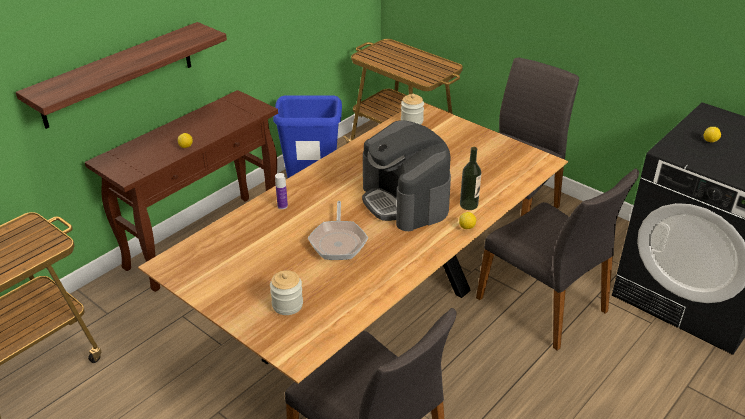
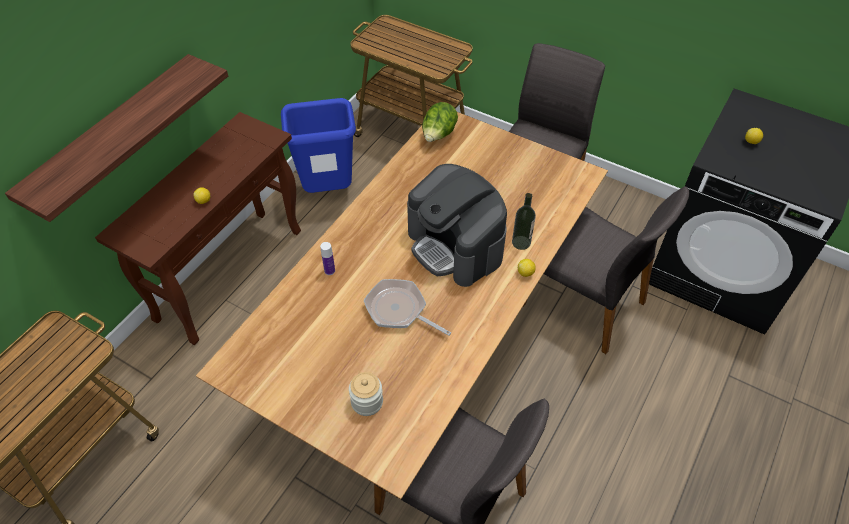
camera: 10 degrees left, 15 degrees up
frying pan [308,201,368,260] -> frying pan turned 135 degrees clockwise [363,279,451,336]
jar [401,94,424,125] -> lettuce [422,102,458,142]

